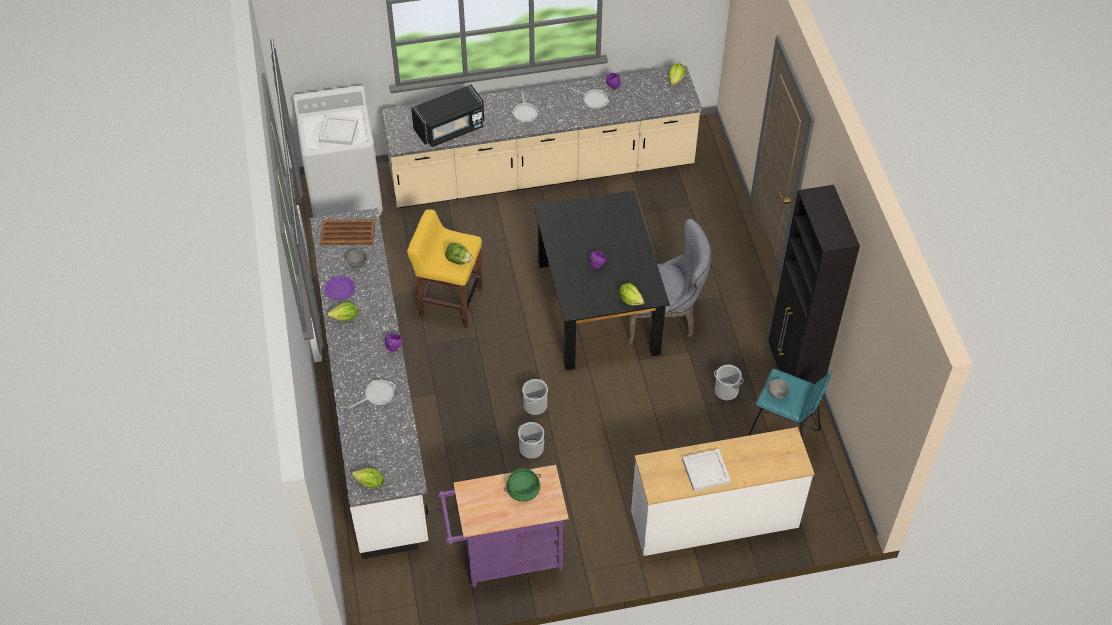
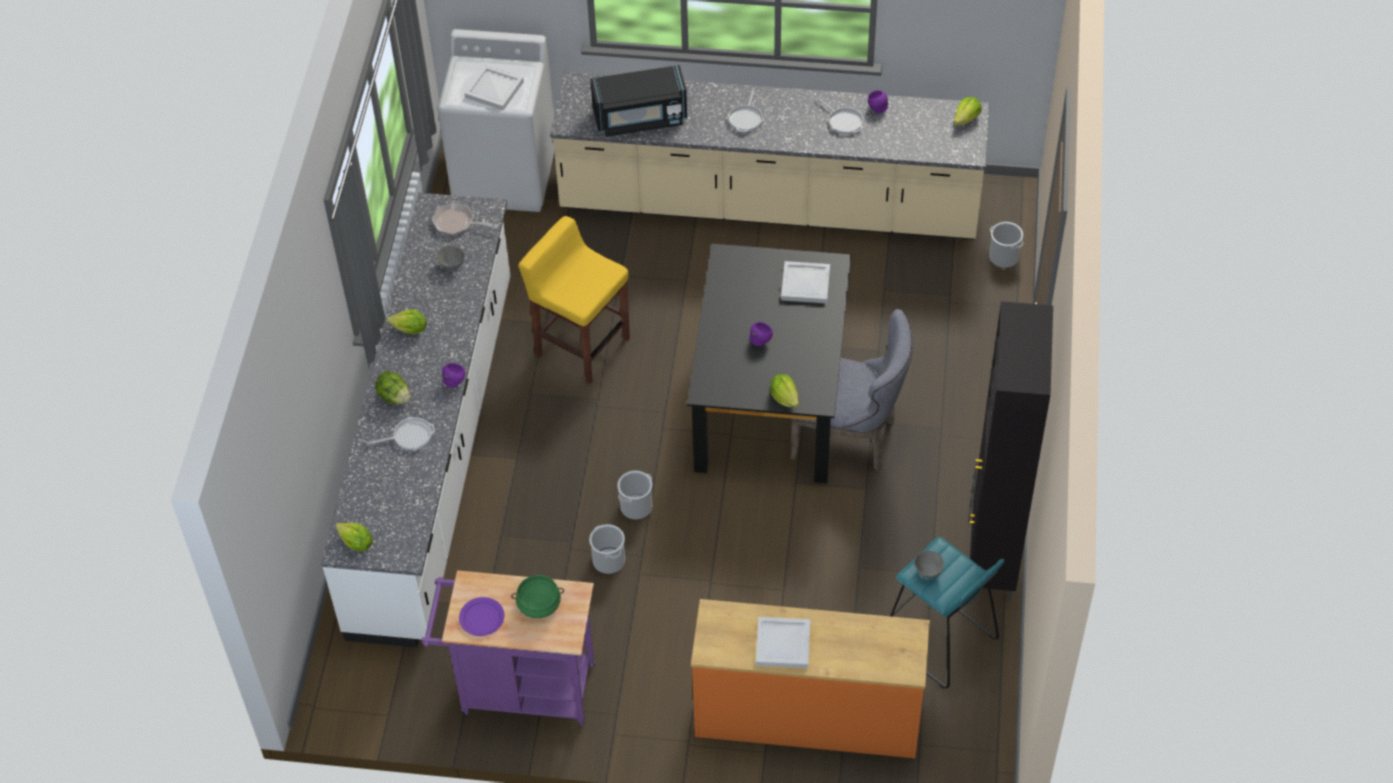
camera: 20 degrees right, 0 degrees up
brown tray [320,220,375,245] -> frying pan [432,202,498,235]
purple plate [324,276,355,300] -> purple plate moved to [459,597,504,636]
lettuce [445,243,472,265] -> lettuce moved to [375,371,410,404]
white dresser [631,427,815,556] -> orange dresser [691,599,930,758]
bucket [714,365,743,401] -> bucket moved to [989,222,1023,268]
none -> white tray [781,261,830,303]

